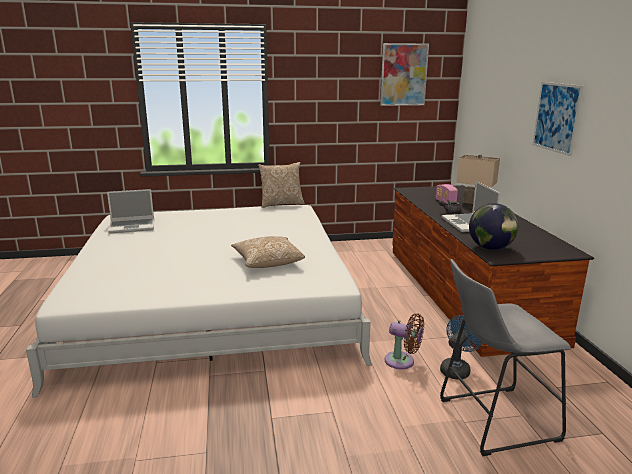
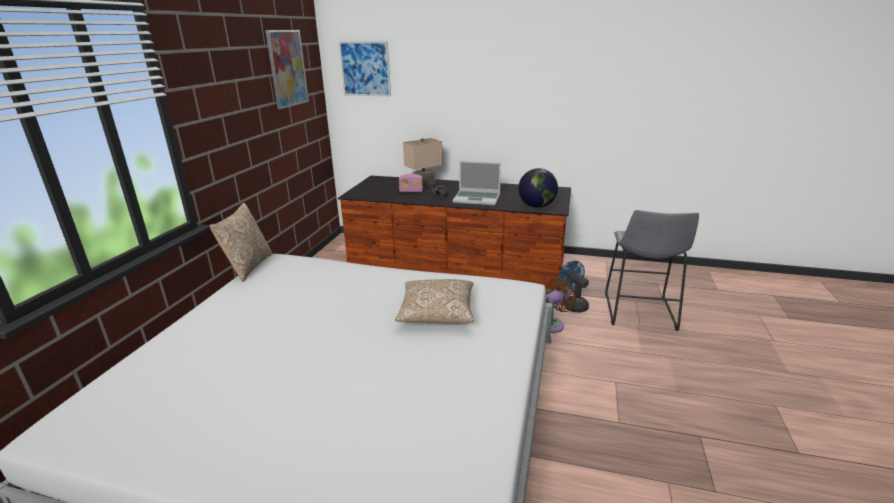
camera: 65 degrees left, 5 degrees up
laptop [107,189,154,234] -> none
picture [532,82,584,156] -> picture moved to [339,41,391,96]

